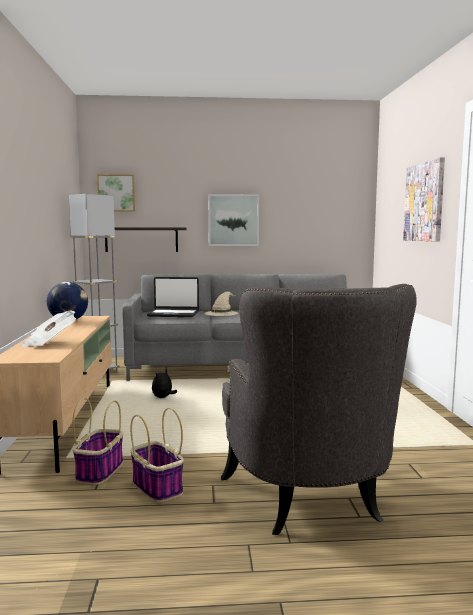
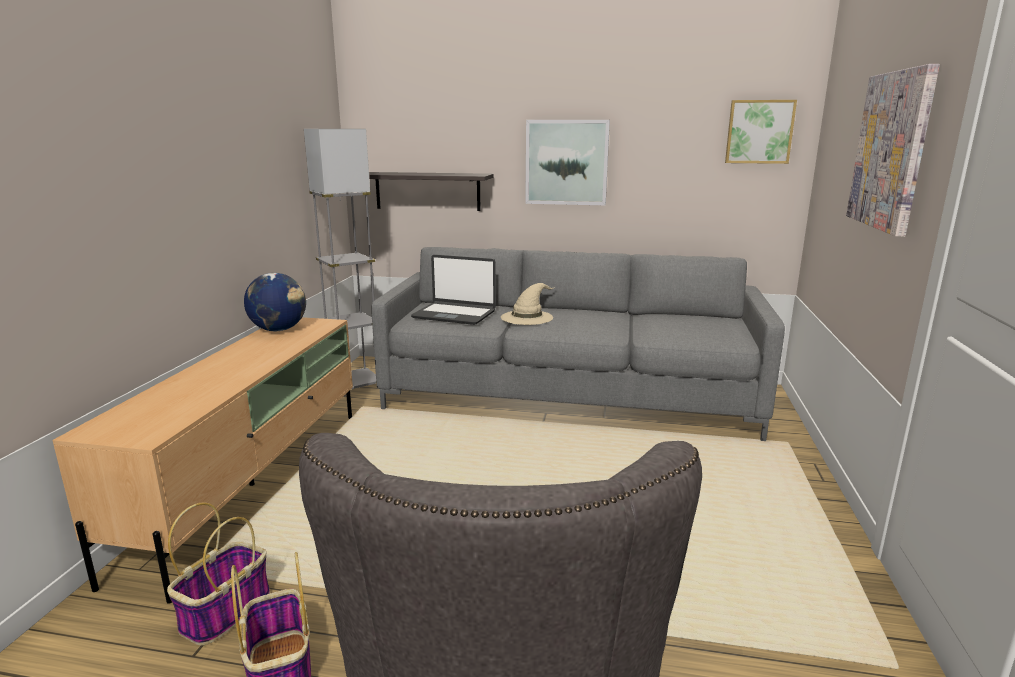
camera: 15 degrees right, 10 degrees up
newspaper [20,311,76,347] -> none
picture [97,174,135,211] -> picture moved to [725,100,797,164]
plush toy [152,369,177,398] -> none

